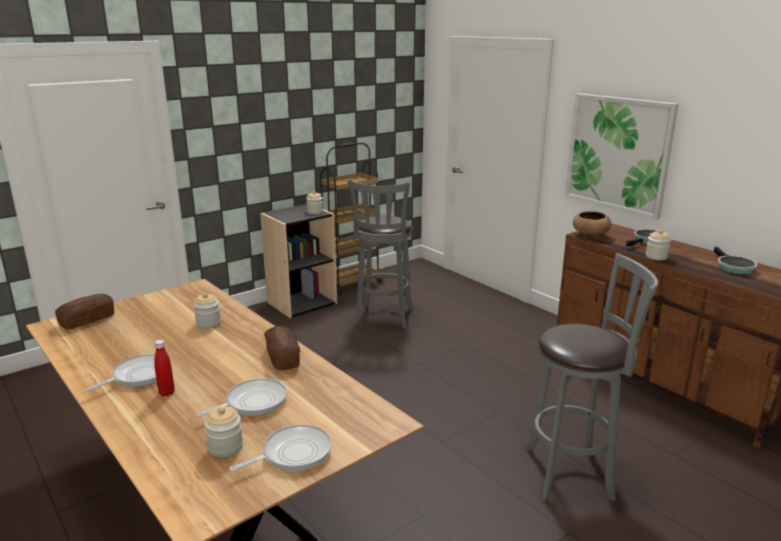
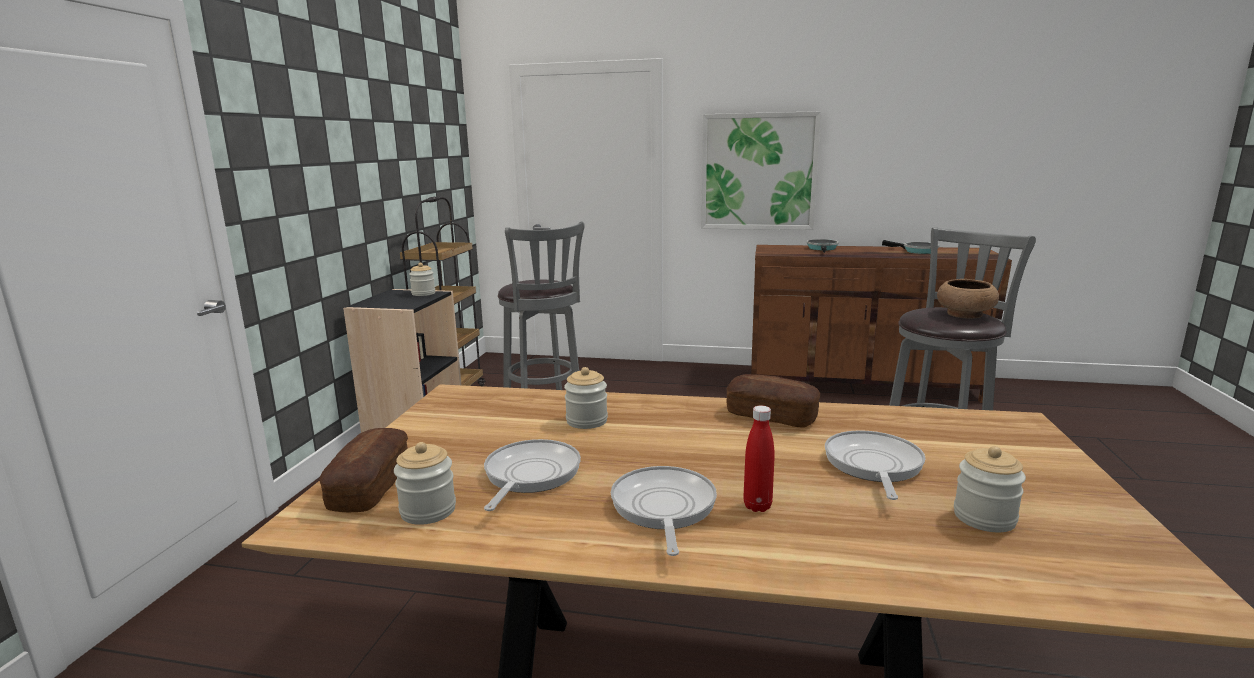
camera: 40 degrees left, 5 degrees down
frying pan [229,424,332,472] -> frying pan moved to [484,439,581,511]
brown bowl [573,211,611,239] -> brown bowl moved to [937,279,999,319]
jar [646,230,671,260] -> jar moved to [394,442,456,525]

